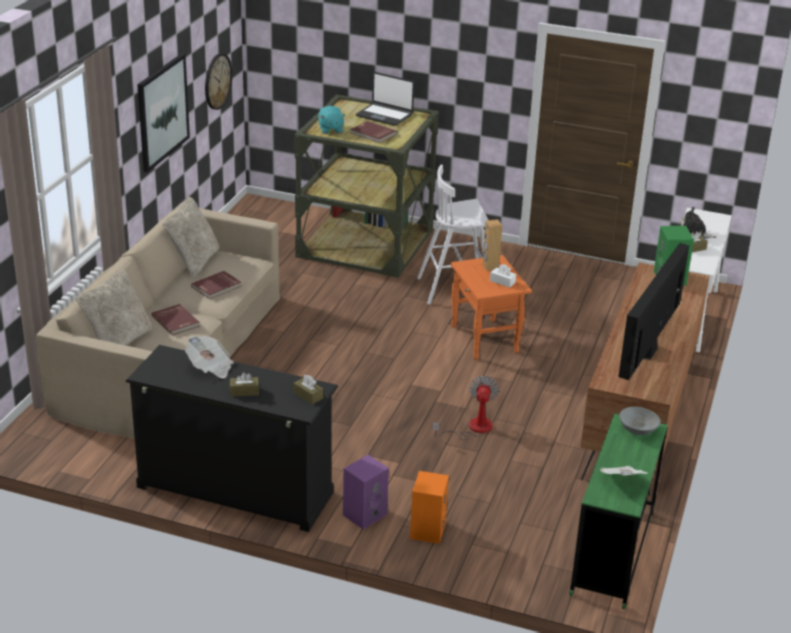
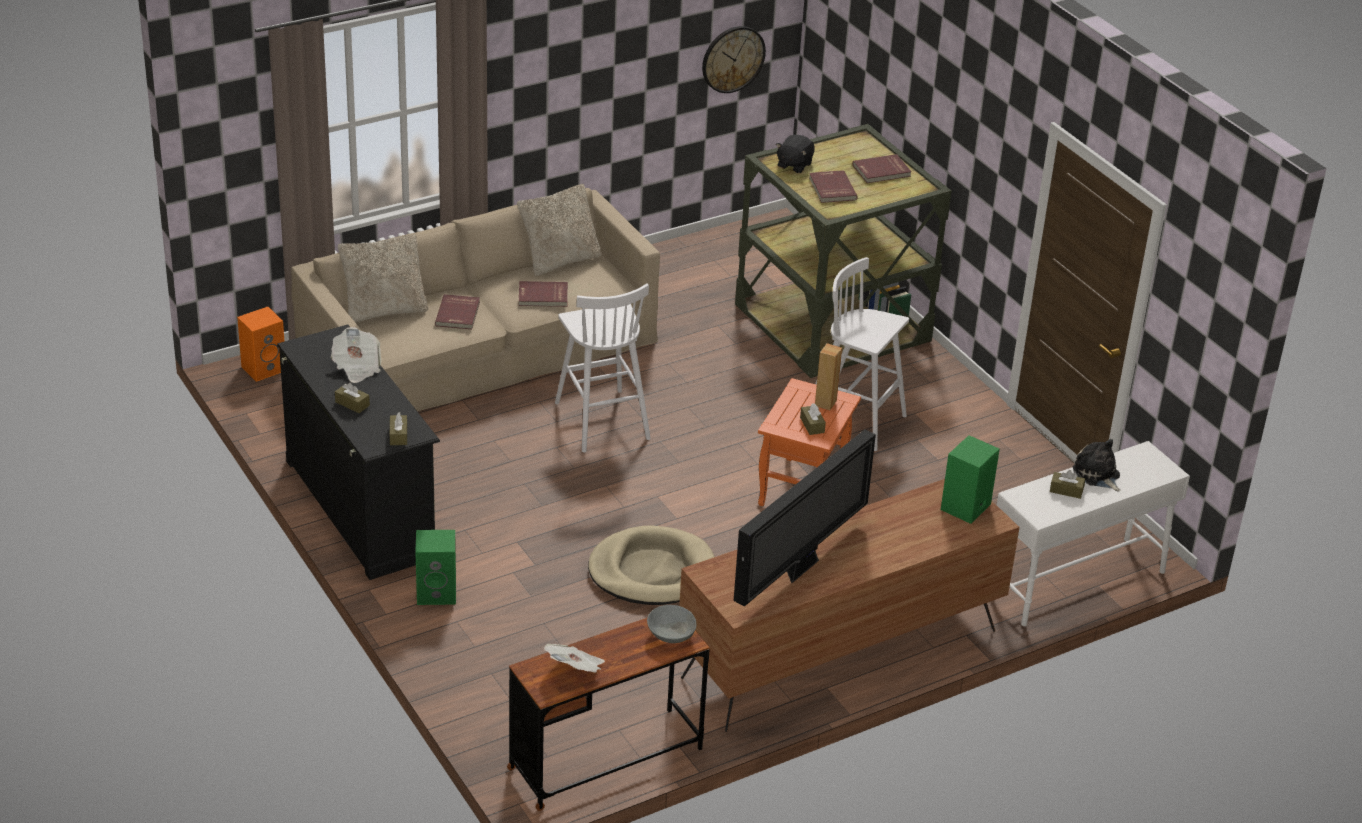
camera: 40 degrees right, 5 degrees up
picture [137,53,190,173] -> none
turquoise plush toy [318,106,346,134] -> black plush toy [776,135,815,173]
purple speaker [343,455,389,529] -> green speaker [415,530,456,605]
laptop [356,72,414,126] -> red book [853,154,912,183]
orange speaker [410,471,449,544] -> orange speaker moved to [237,307,284,382]
fan [432,376,499,440] -> beige dog bed [588,526,715,605]
white tissue box [490,264,516,288] -> brown tissue box [800,403,826,435]
green desk [570,413,668,610] -> brown desk [507,617,710,811]
television [618,243,689,380] -> television turned 150 degrees clockwise [734,429,876,607]
none -> white stool [555,284,651,453]

